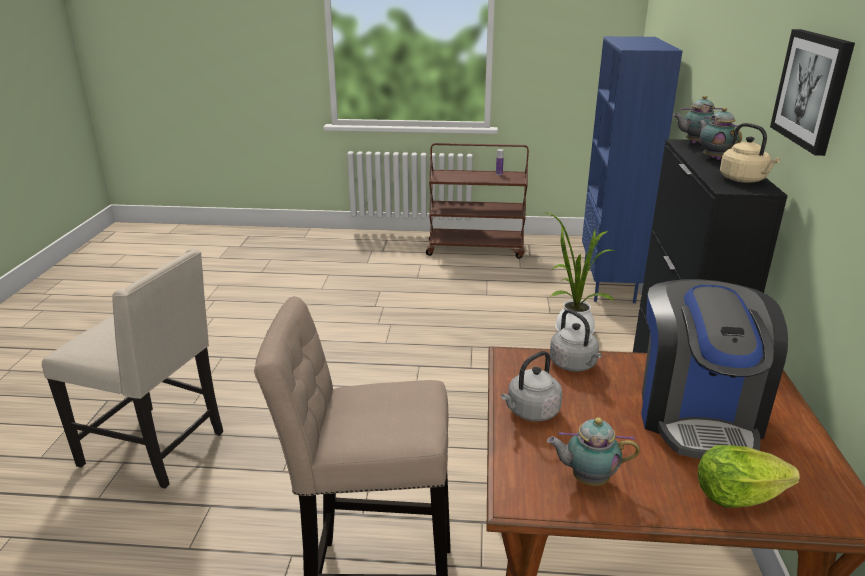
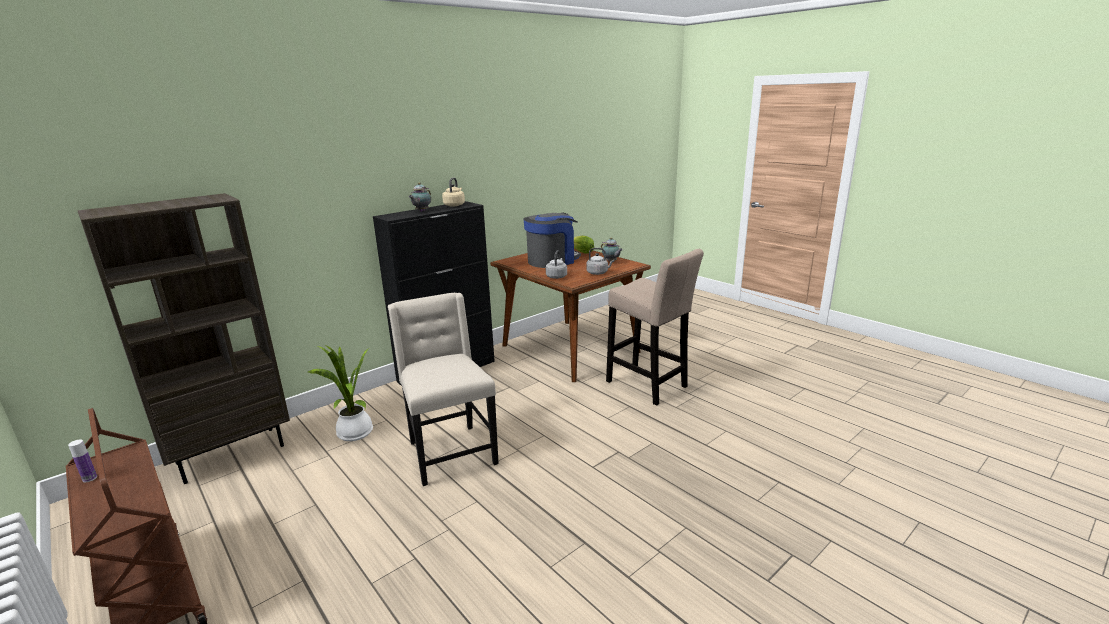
camera: 135 degrees left, 5 degrees down
beige chair [42,249,223,488] -> beige chair moved to [388,293,499,486]
blue bookcase [582,36,683,303] -> brown bookcase [78,193,290,484]
teapot [673,96,722,144] -> none
picture [770,29,855,156] -> none

